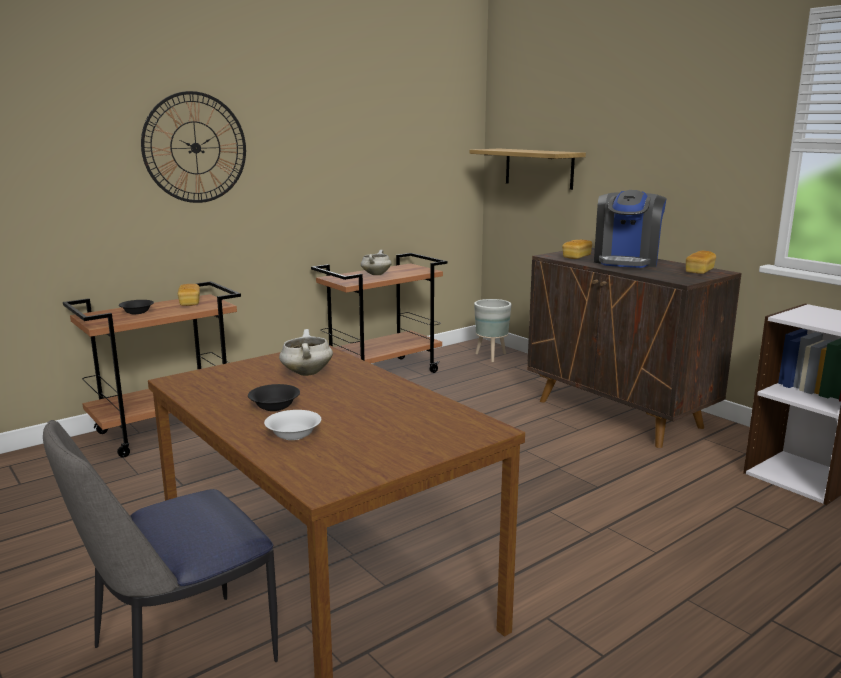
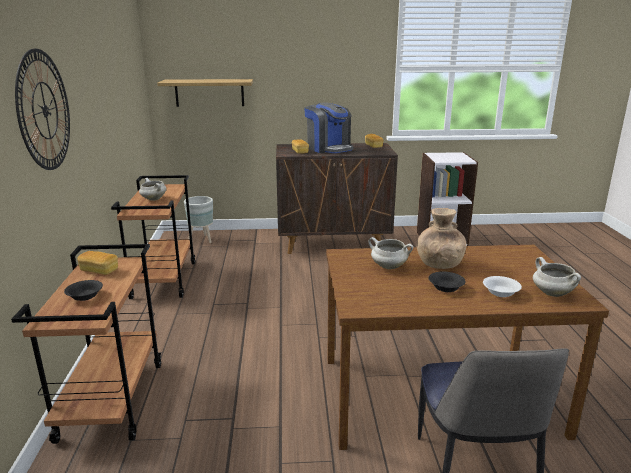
camera: 55 degrees left, 5 degrees up
none -> brown vase [417,208,466,269]
none -> white cooking pot [533,257,581,297]

